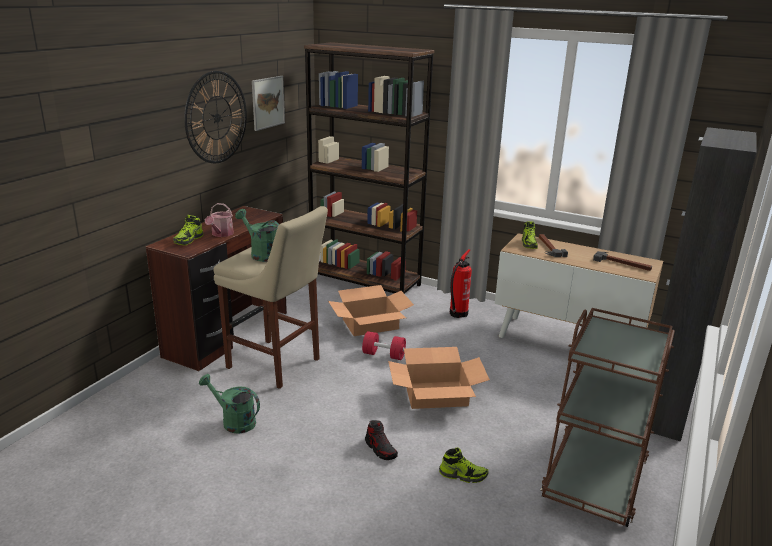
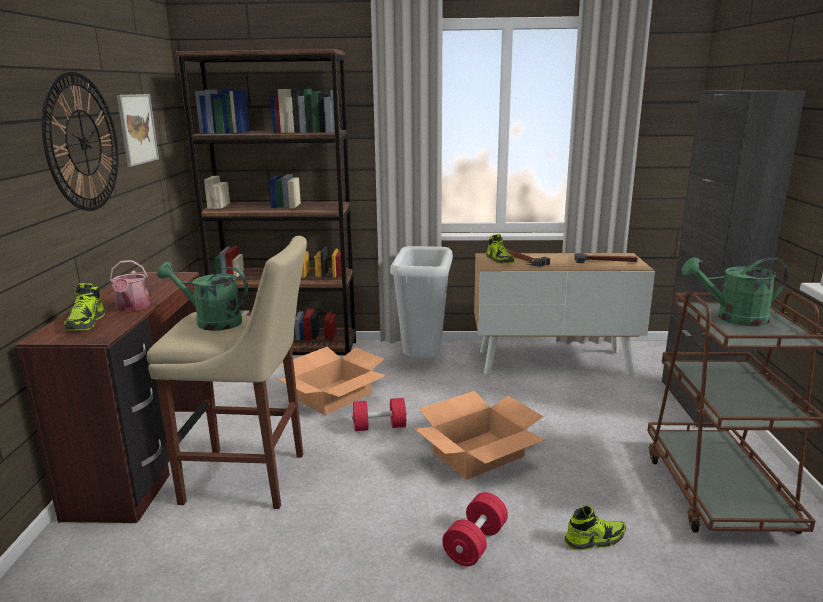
camera: 25 degrees left, 5 degrees down
green watering can [199,374,260,434] -> green watering can moved to [682,257,788,326]
shoe [365,420,398,460] -> red dumbbell [442,492,508,566]
fire extinguisher [450,249,472,318] -> grey trash can [390,246,453,358]

